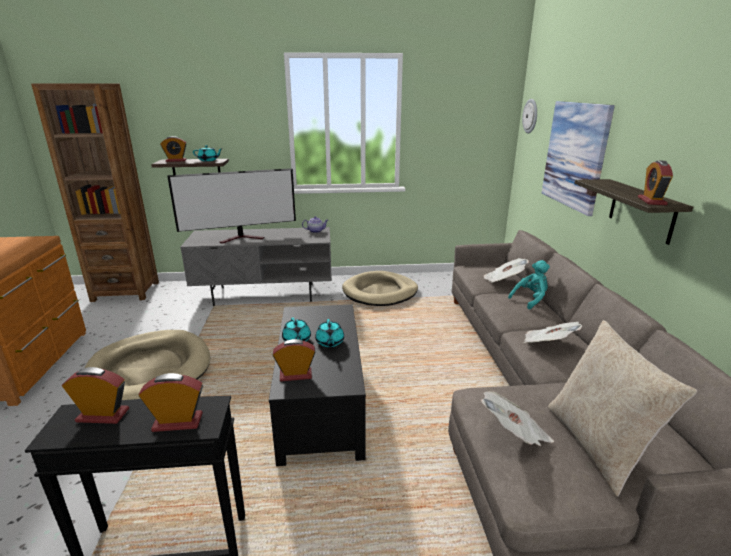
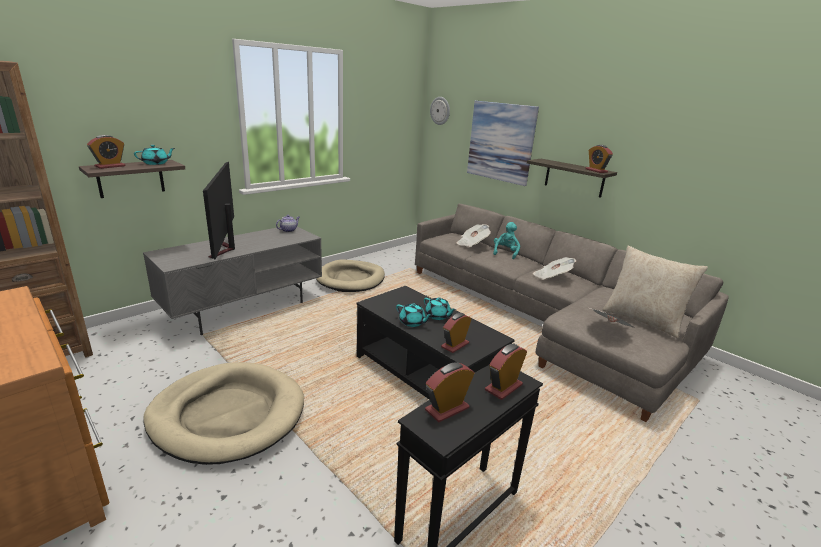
camera: 40 degrees left, 0 degrees up
television [167,168,296,243] -> television turned 135 degrees clockwise [203,162,235,260]

